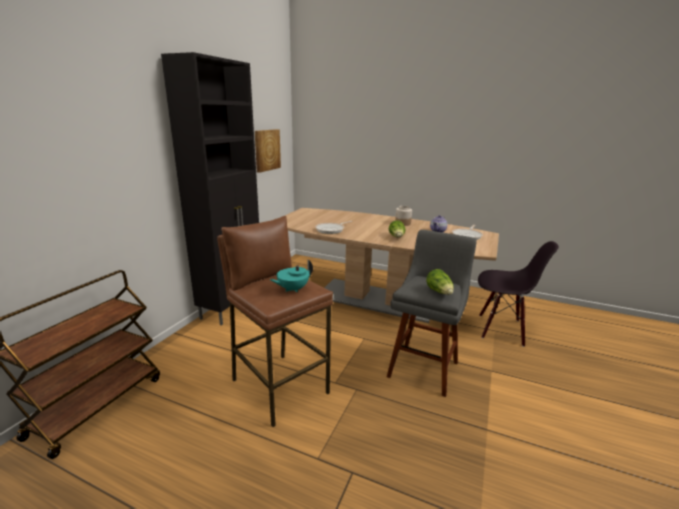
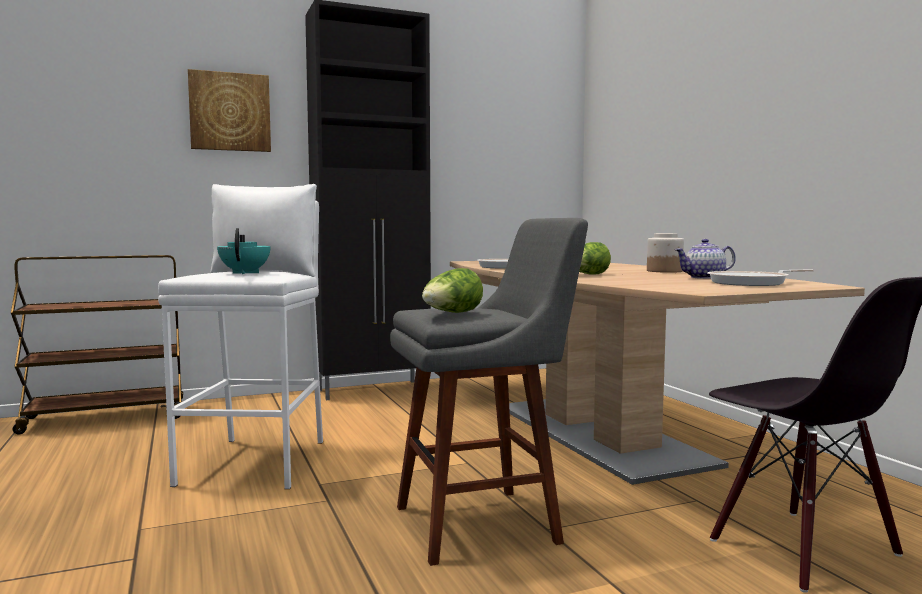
camera: 45 degrees right, 15 degrees down
brown stool [217,216,333,427] -> white stool [158,184,323,489]
picture [255,129,281,173] -> picture moved to [188,69,271,152]
turquoise teapot [270,259,313,292] -> turquoise teapot turned 75 degrees clockwise [217,228,271,274]

